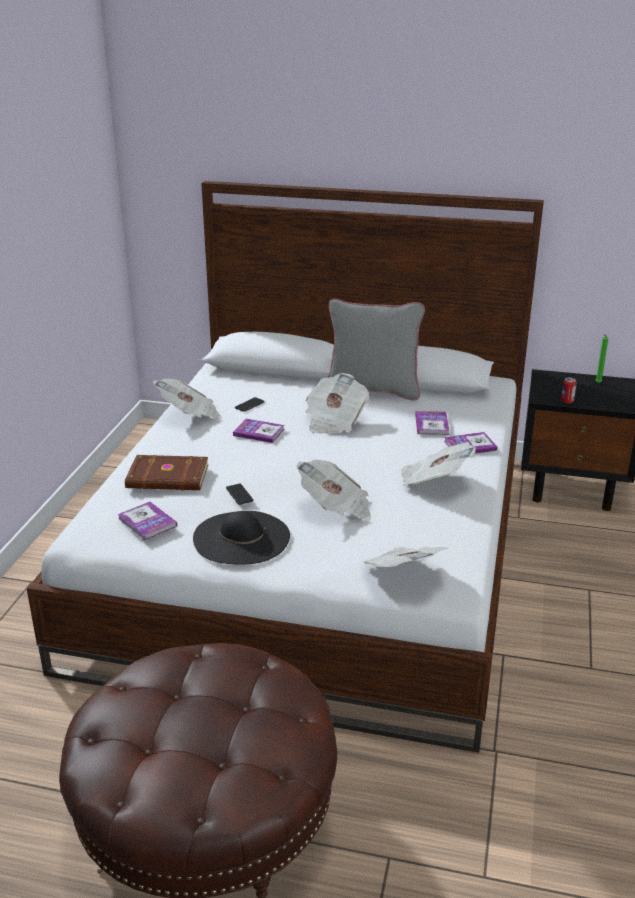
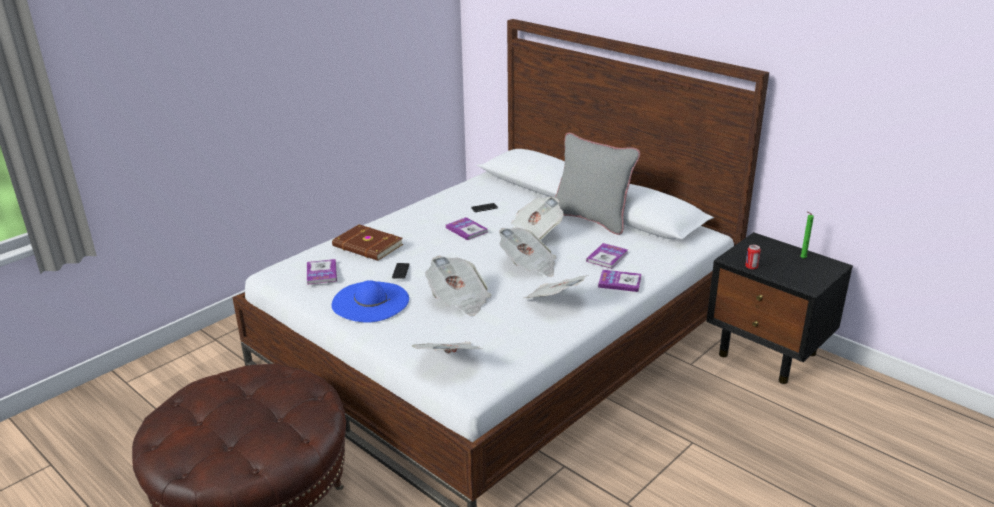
camera: 30 degrees right, 0 degrees up
newspaper [153,379,222,419] -> newspaper moved to [499,228,556,277]
black hat [193,511,290,565] -> blue hat [332,280,409,323]

